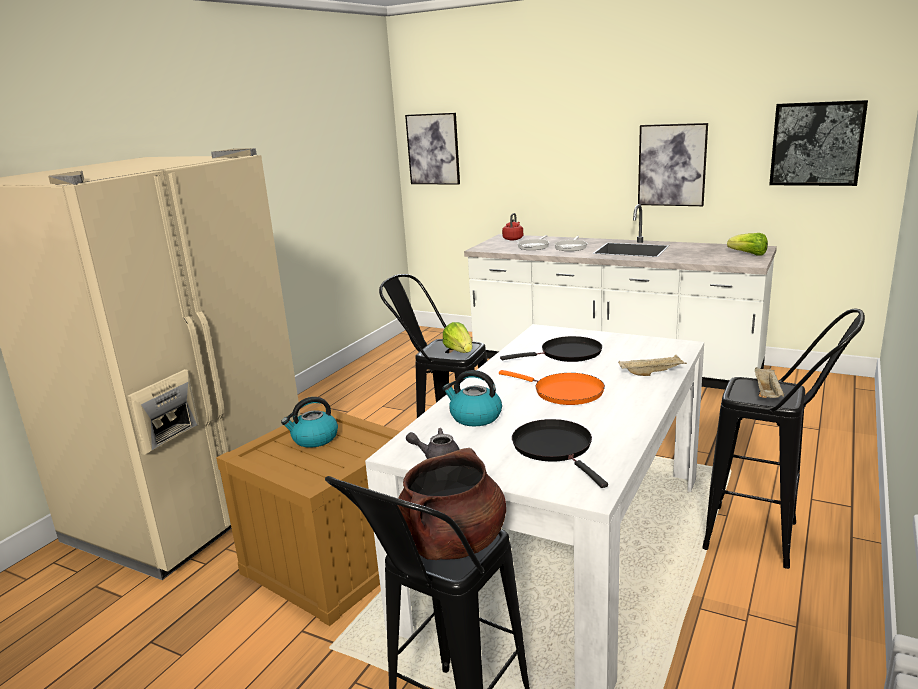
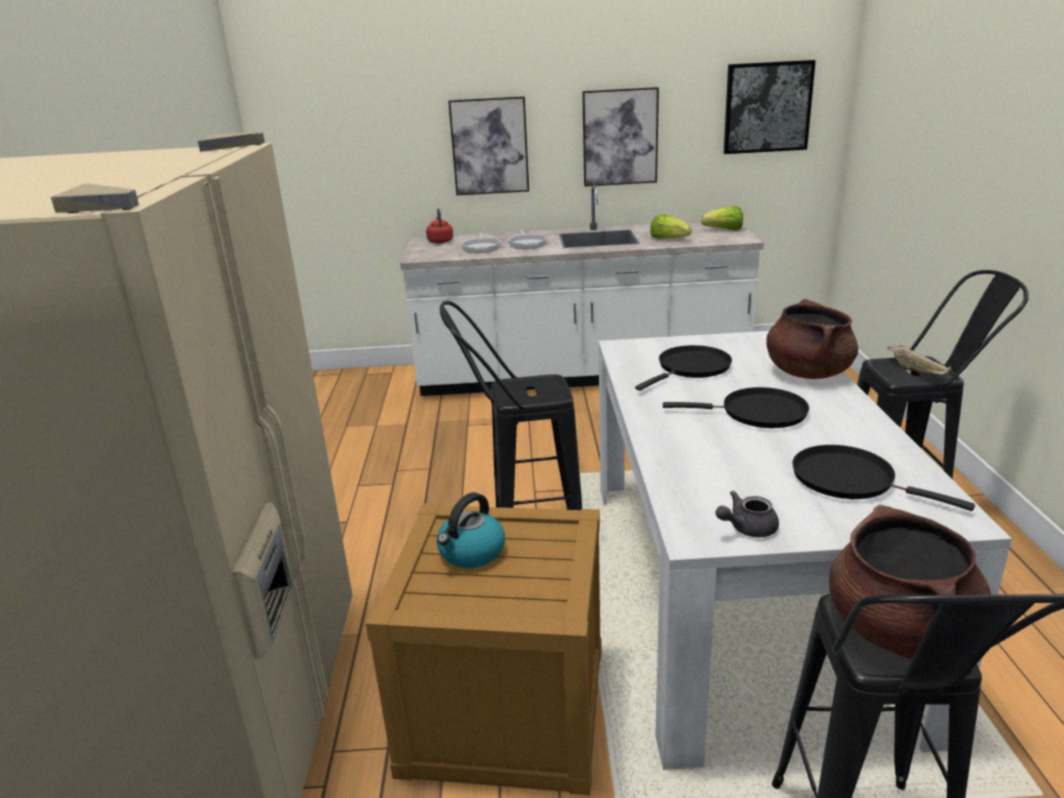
camera: 30 degrees left, 5 degrees up
picture [405,113,460,185] -> picture moved to [448,96,529,195]
kettle [442,370,502,426] -> none
lettuce [443,322,472,353] -> lettuce moved to [650,214,692,239]
orange frying pan [499,370,605,405] -> black frying pan [663,387,809,428]
beige tray [618,354,687,376] -> brown cooking pot [766,299,858,379]

